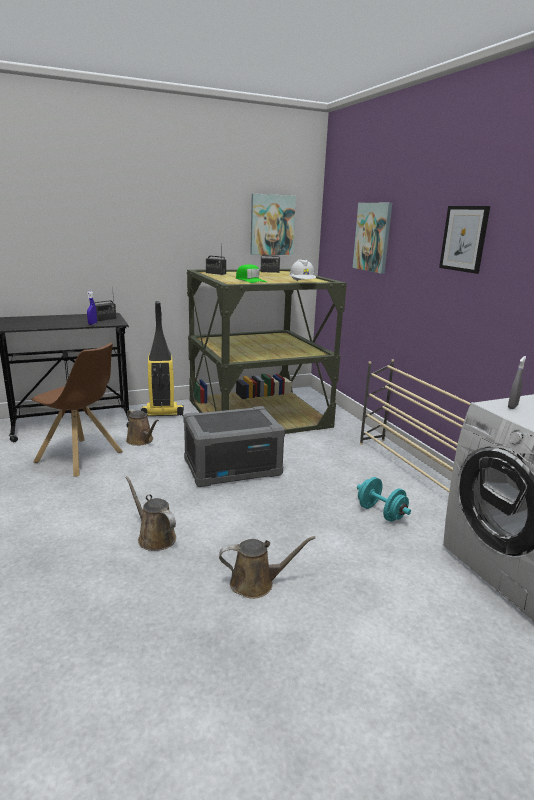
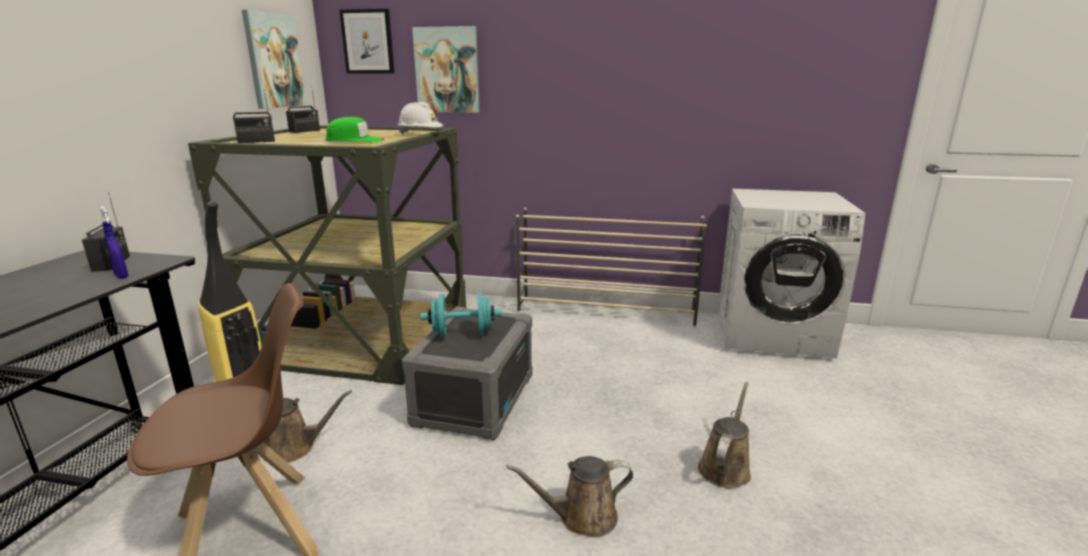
camera: 55 degrees left, 0 degrees up
turquoise dumbbell [357,477,411,522] -> turquoise dumbbell moved to [421,292,502,337]
picture [439,206,490,274] -> picture moved to [339,9,394,73]
grey spray bottle [508,356,526,409] -> none

